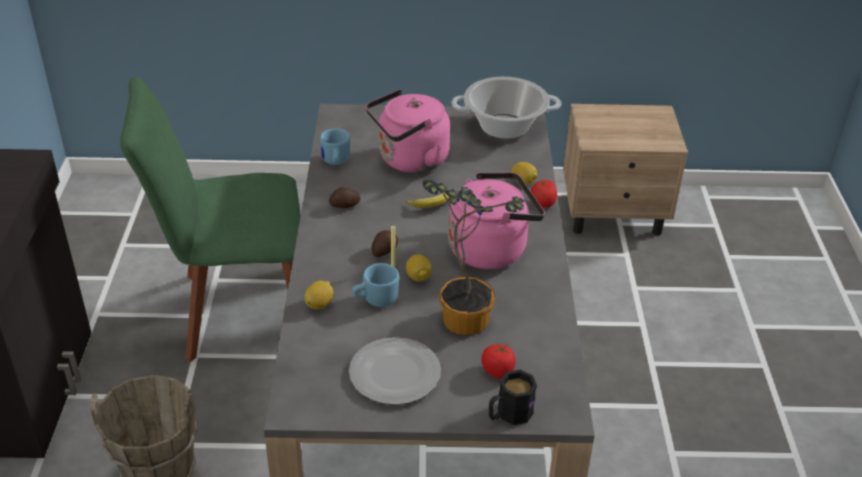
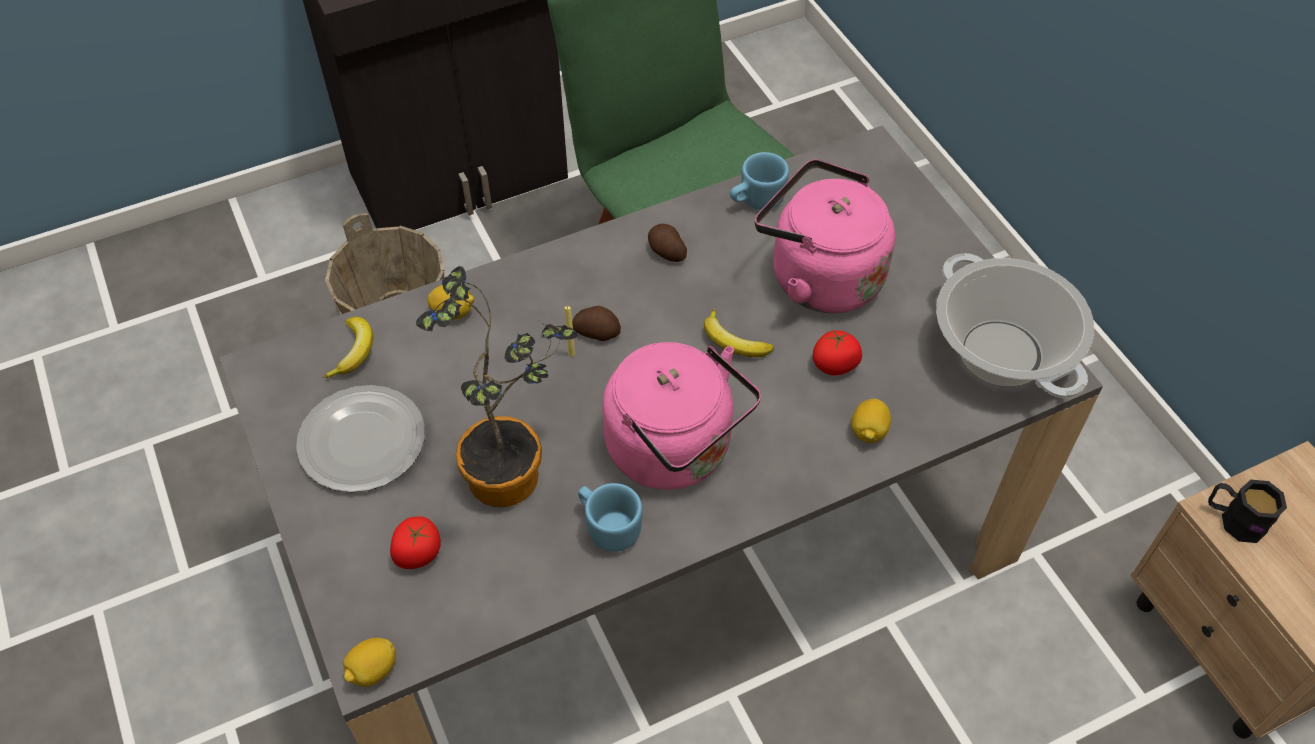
camera: 65 degrees right, 15 degrees up
blue mug [352,263,399,307] -> blue mug moved to [578,483,642,552]
lemon [406,254,432,281] -> lemon moved to [343,638,396,687]
black mug [489,370,537,425] -> black mug moved to [1208,480,1287,543]
tomato [531,179,557,207] -> tomato moved to [813,329,862,376]
none -> banana [323,317,374,378]

